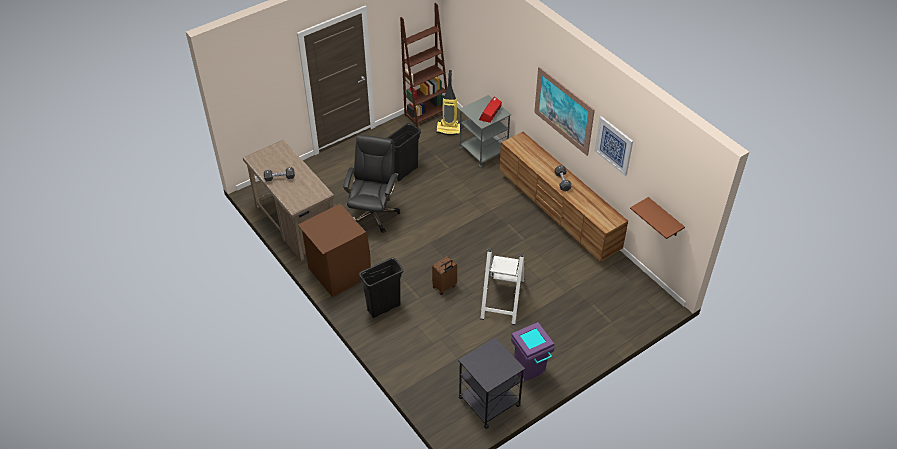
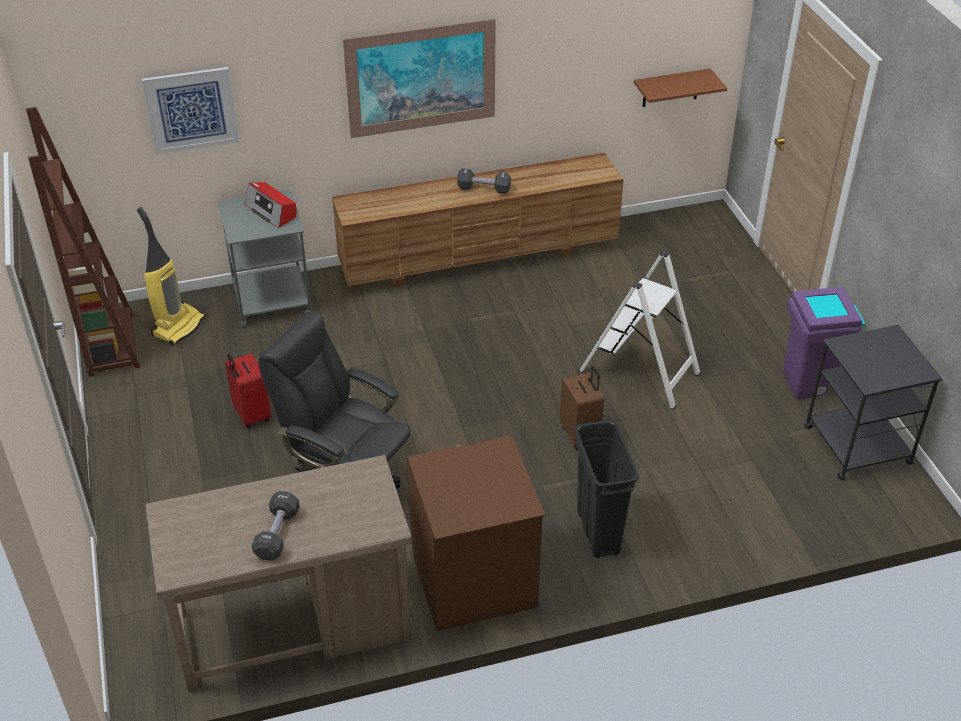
camera: 70 degrees left, 5 degrees down
black trash can [387,123,421,181] -> red suitcase [225,353,271,428]
picture [595,116,633,176] -> picture moved to [142,67,239,154]

